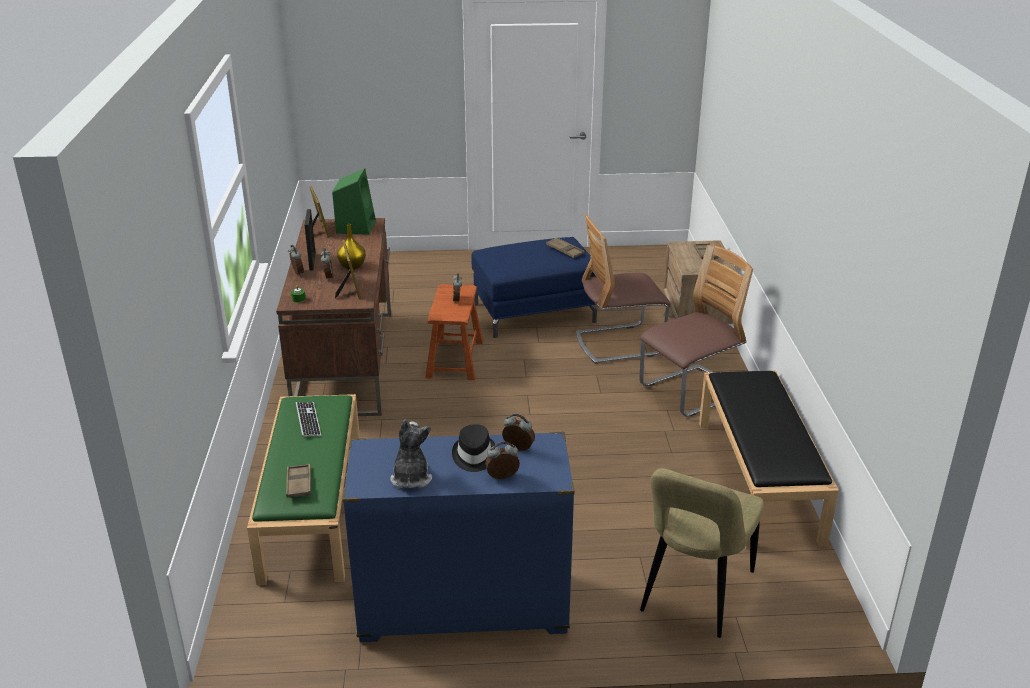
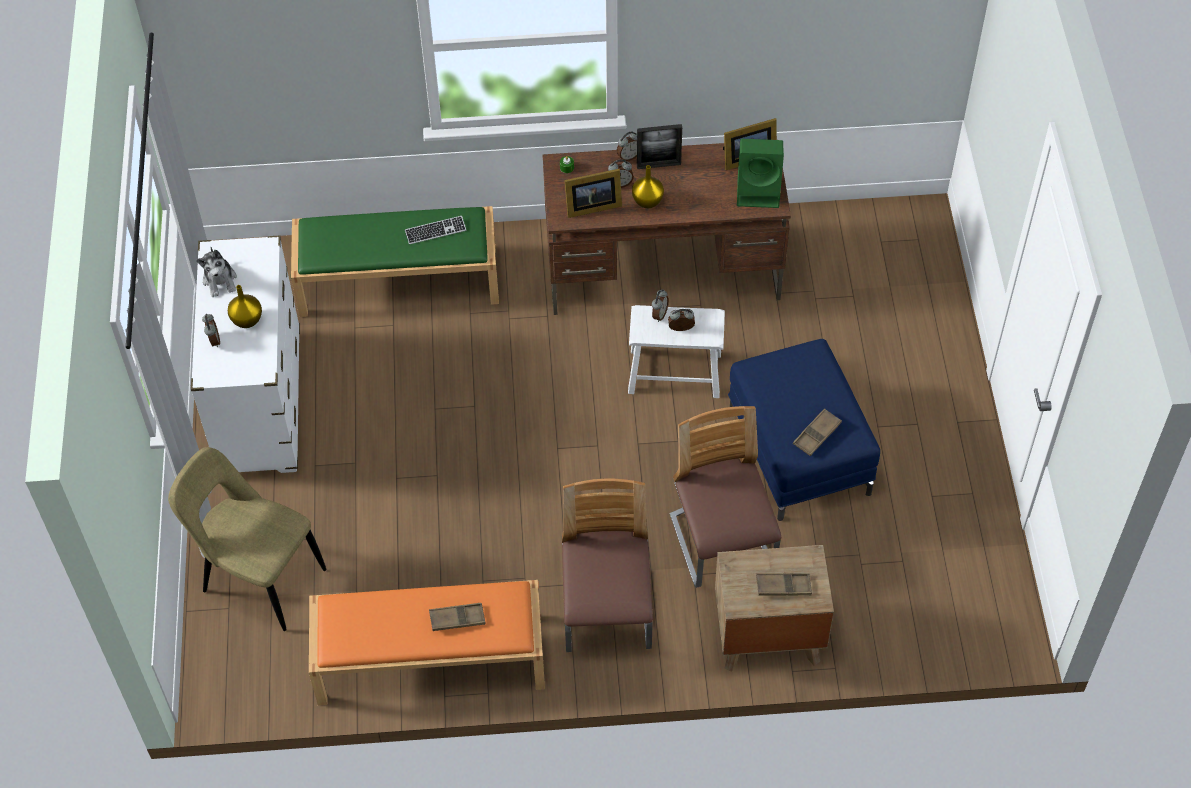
camera: 90 degrees right, 25 degrees up
brown tray [286,464,311,498] -> brown tray moved to [429,603,485,631]
blue dresser [342,432,575,642] -> white dresser [191,236,300,473]
plush toy [390,419,432,488] -> plush toy turned 75 degrees clockwise [196,247,237,297]
brown stool [425,284,483,380] -> white stool [628,305,725,398]
black hat [452,424,495,472] -> yellow vase [228,285,262,328]
alarm clock [502,414,535,451] -> alarm clock moved to [652,289,669,322]
chair [639,245,753,416] -> chair turned 150 degrees counterclockwise [562,479,653,652]
black bench [699,370,839,550] -> orange bench [309,580,545,706]

